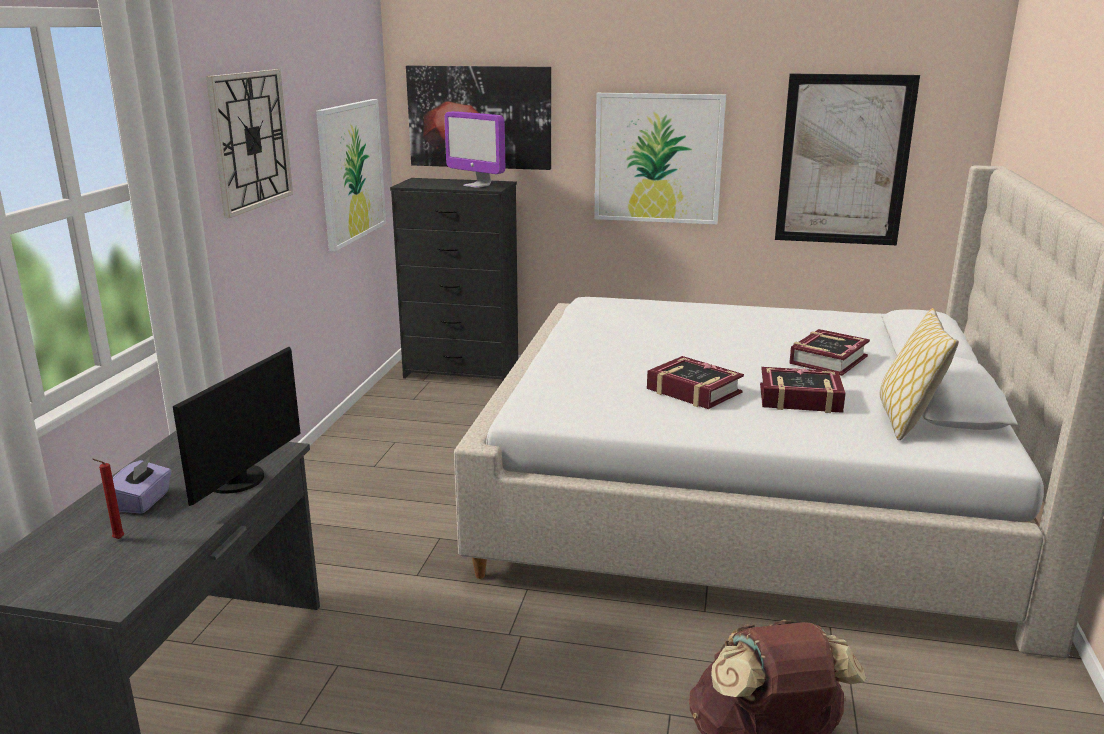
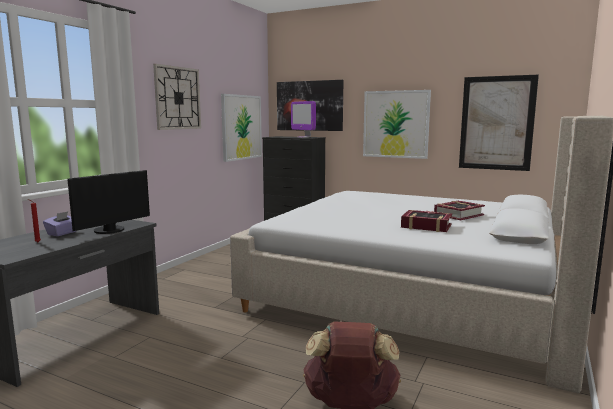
camera: 15 degrees right, 10 degrees down
book [647,356,744,409] -> none
pillow [880,308,959,440] -> none

